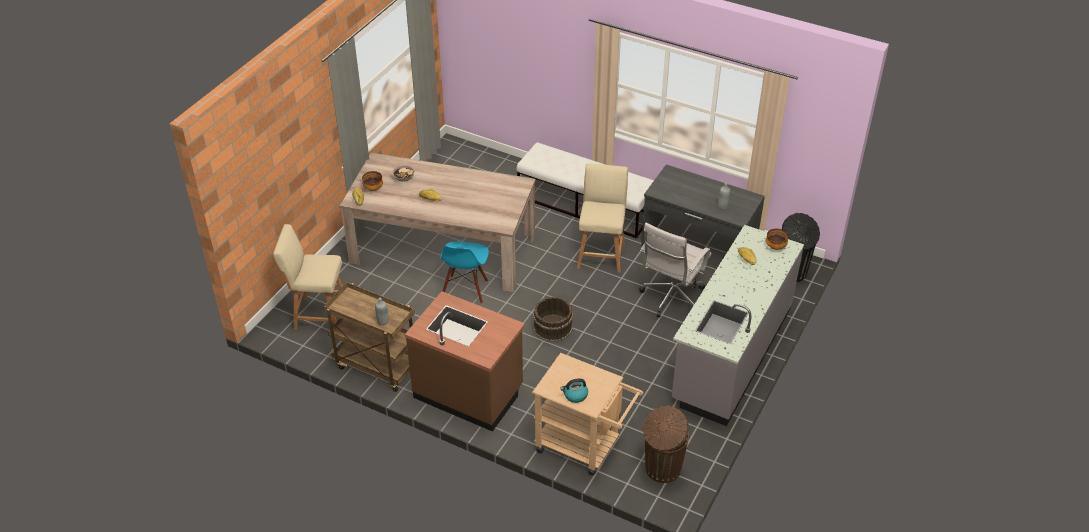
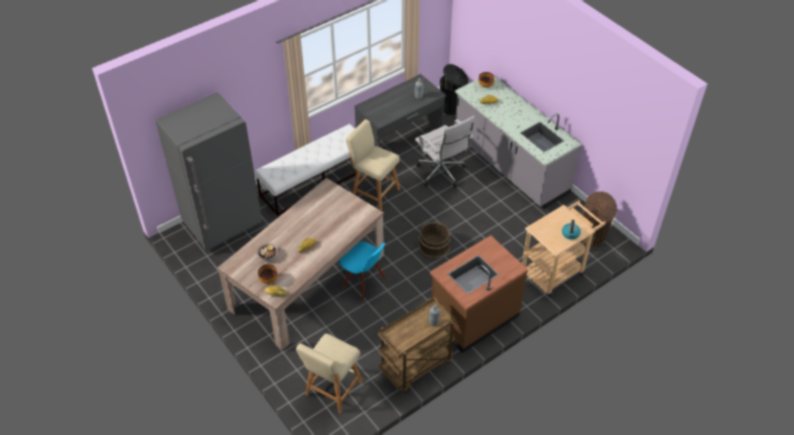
camera: 65 degrees left, 5 degrees up
none -> grey fridge [156,93,262,251]

